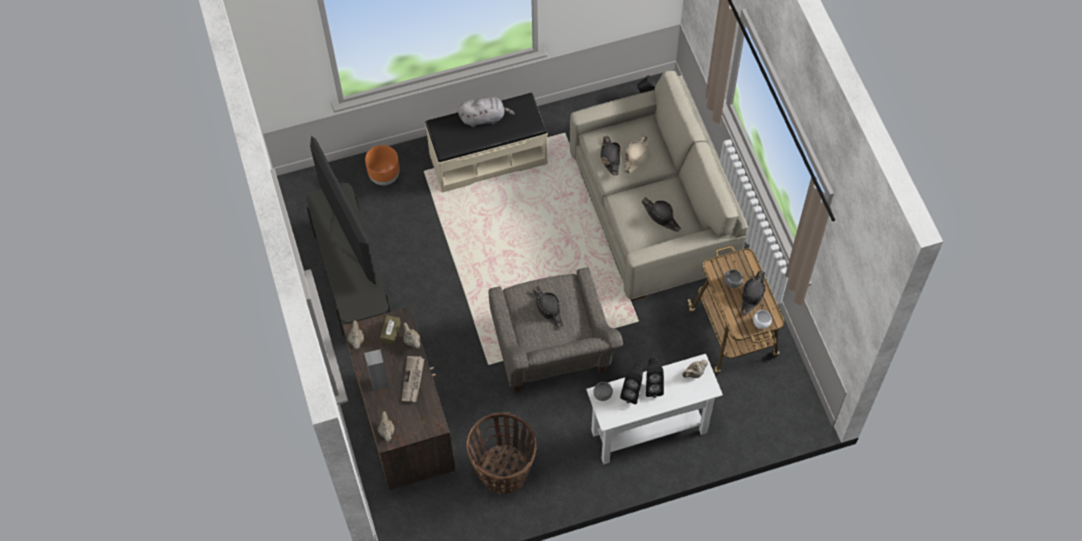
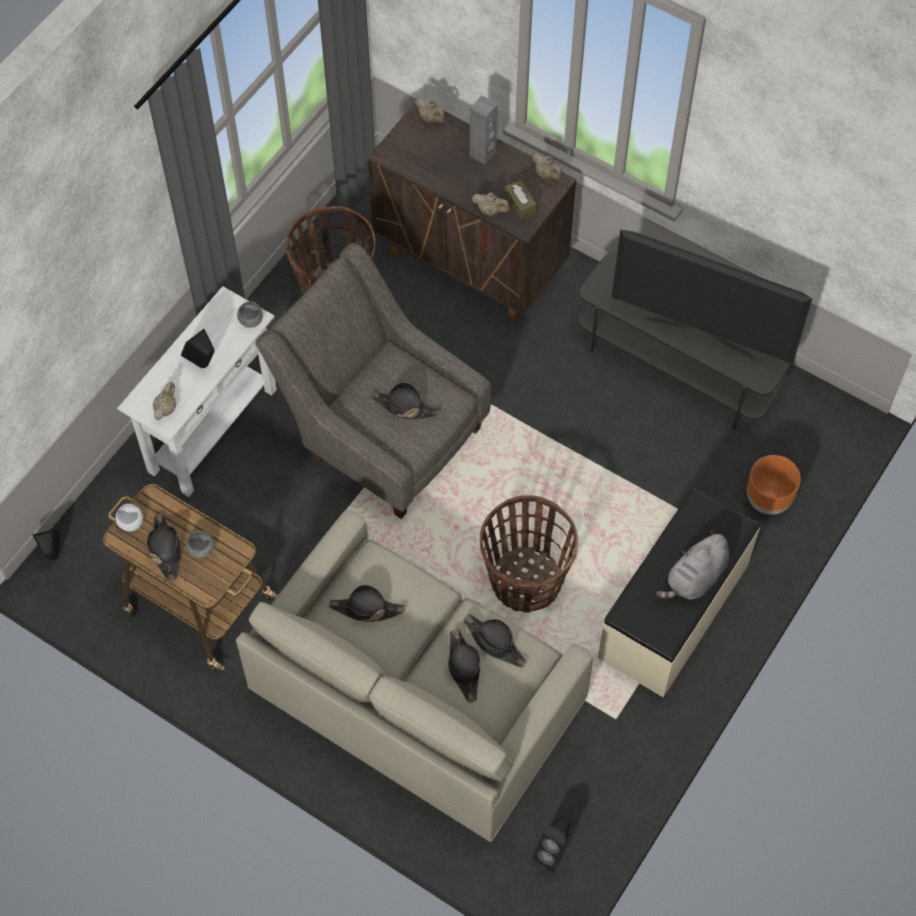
camera: 140 degrees right, 0 degrees up
newspaper [402,356,424,402] -> none
black speaker [620,365,643,404] -> black speaker moved to [32,529,61,561]
beige hat [624,136,649,174] -> black hat [448,629,480,703]
none -> basket [480,495,578,613]

